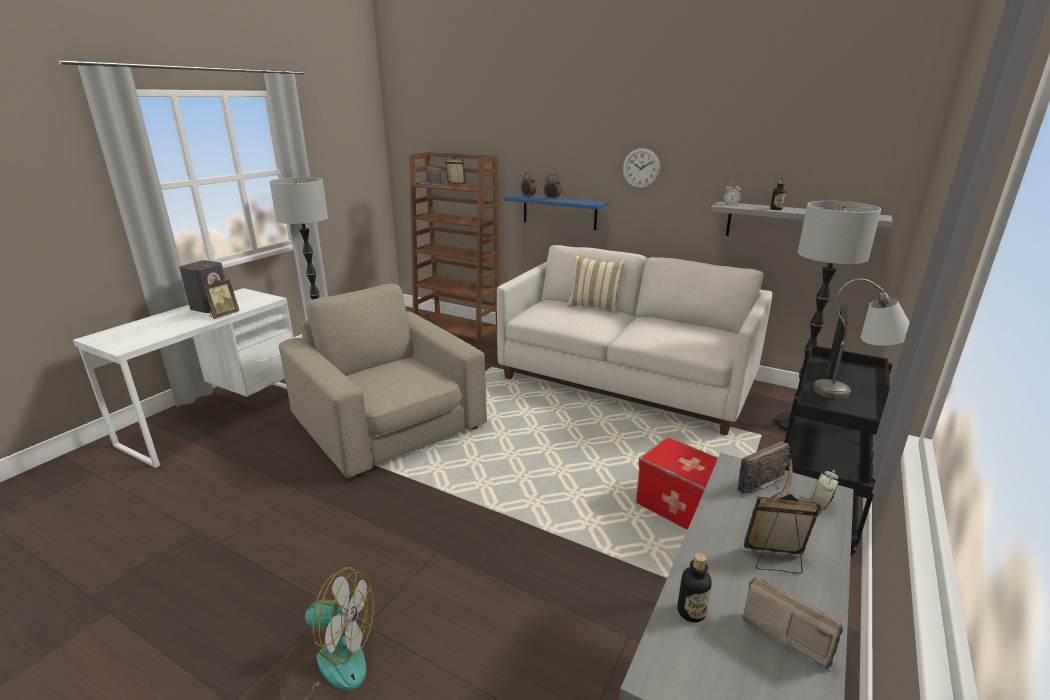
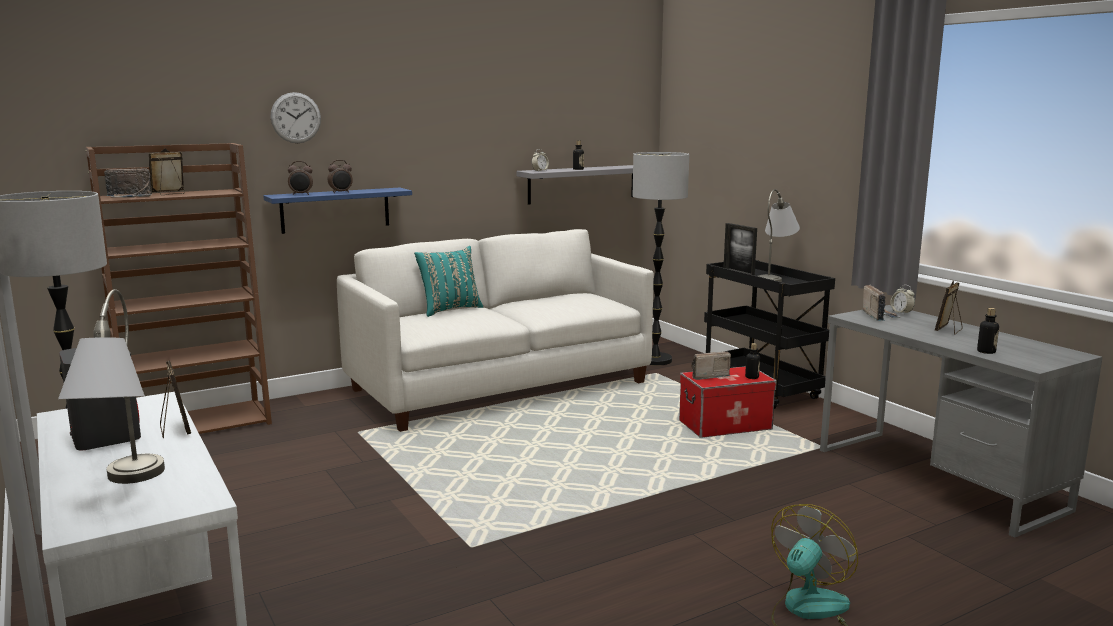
camera: 60 degrees left, 10 degrees down
beige armchair [279,284,487,478] -> none
beige pillow [567,255,625,314] -> turquoise pillow [414,246,483,317]
wall clock [623,148,661,189] -> wall clock moved to [271,92,321,143]
radio [742,576,843,672] -> radio moved to [691,352,731,380]
none -> grey table lamp [58,289,165,484]
none -> bottle [745,343,760,379]

